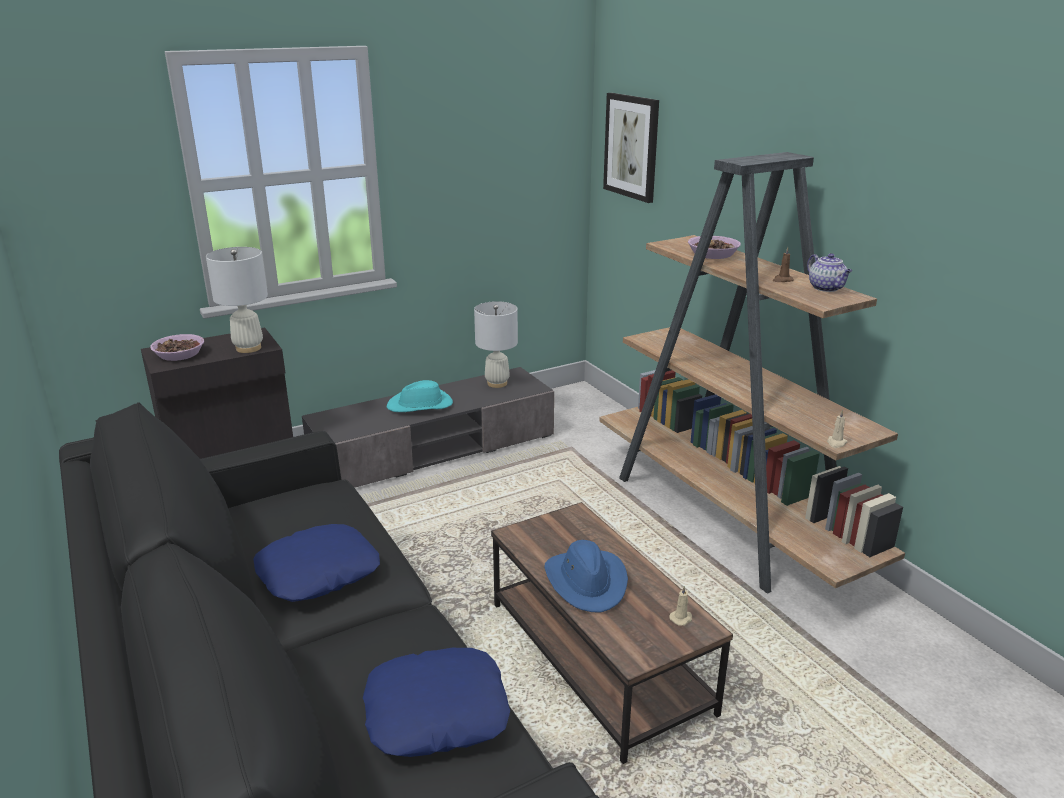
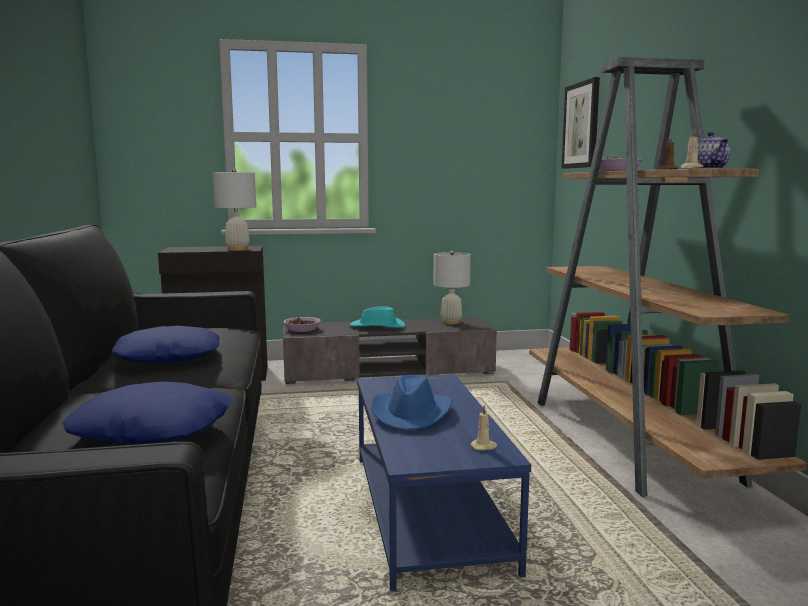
camera: 20 degrees right, 15 degrees down
bowl [150,334,204,361] -> bowl moved to [284,317,321,332]
brown coffee table [491,502,733,764] -> blue coffee table [357,374,531,591]
beige candle [827,410,847,448] -> beige candle moved to [681,129,703,168]

